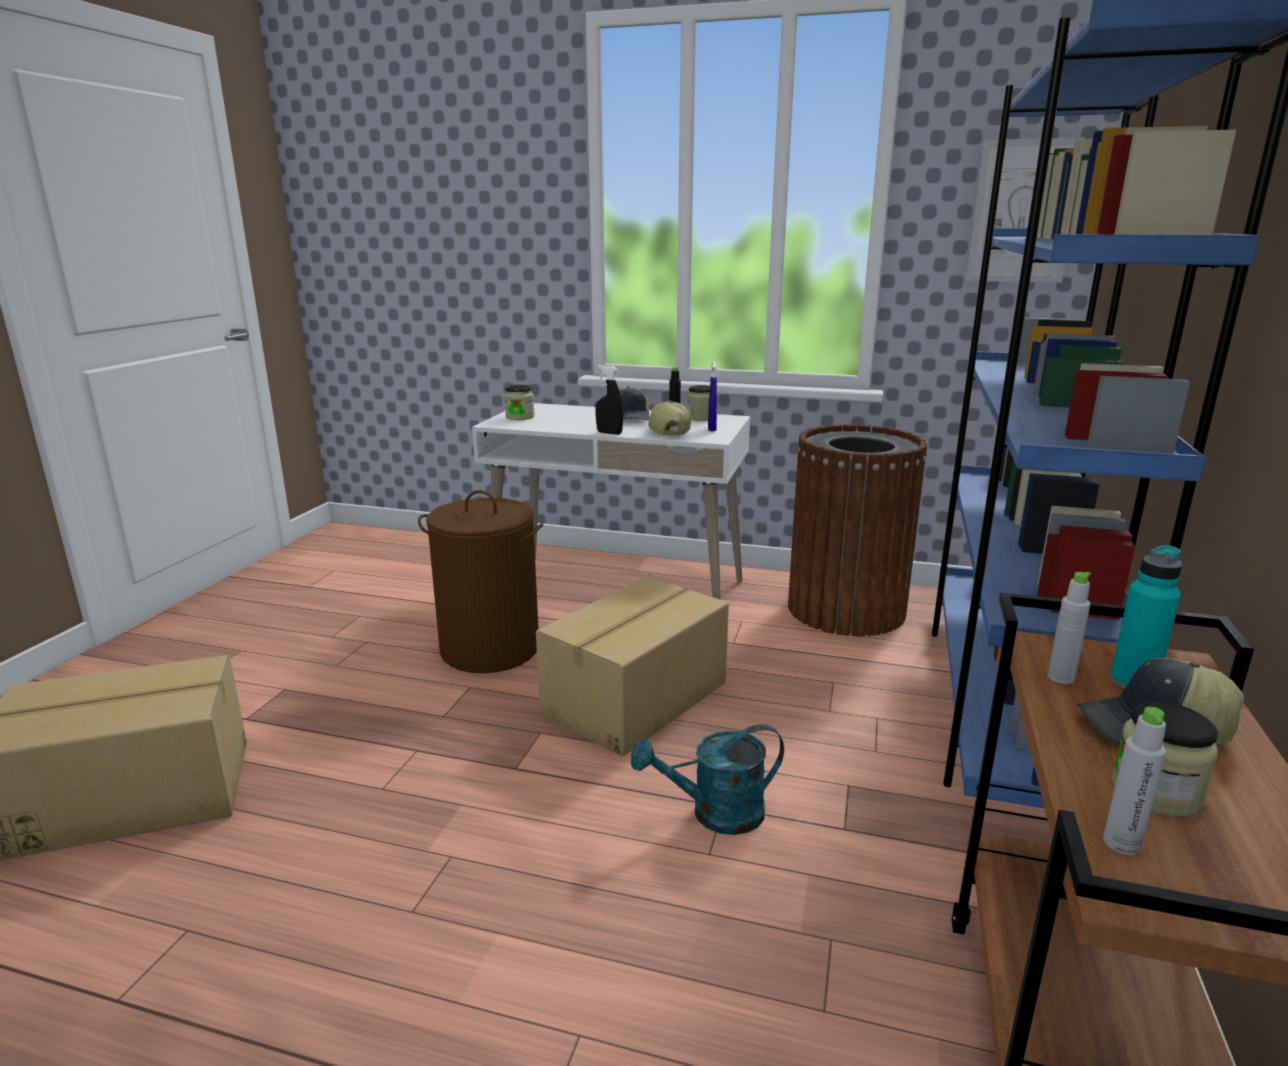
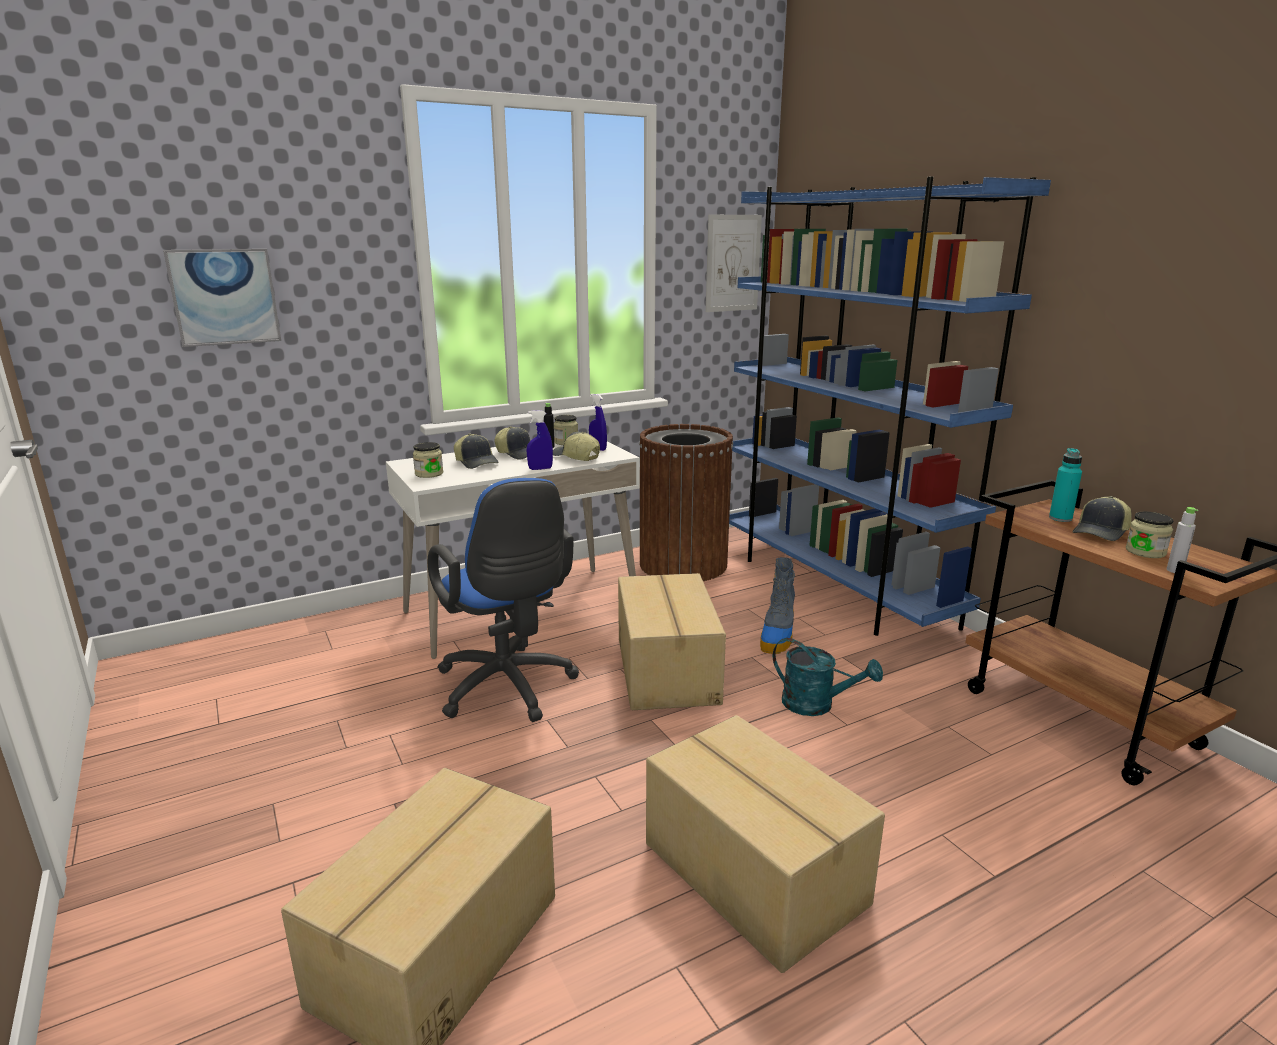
camera: 45 degrees left, 0 degrees up
brown laundry basket [418,490,543,673] -> blue office chair [428,478,579,722]
black spray bottle [595,365,623,435] -> blue spray bottle [527,410,553,470]
turquoise watering can [631,724,784,835] -> turquoise watering can turned 90 degrees counterclockwise [773,638,883,716]
grey bottle [1048,572,1091,684] -> none
none -> picture [163,249,281,347]
none -> cap [454,433,499,469]
none -> cardboard box [646,715,885,973]
none -> boot [760,557,795,654]

